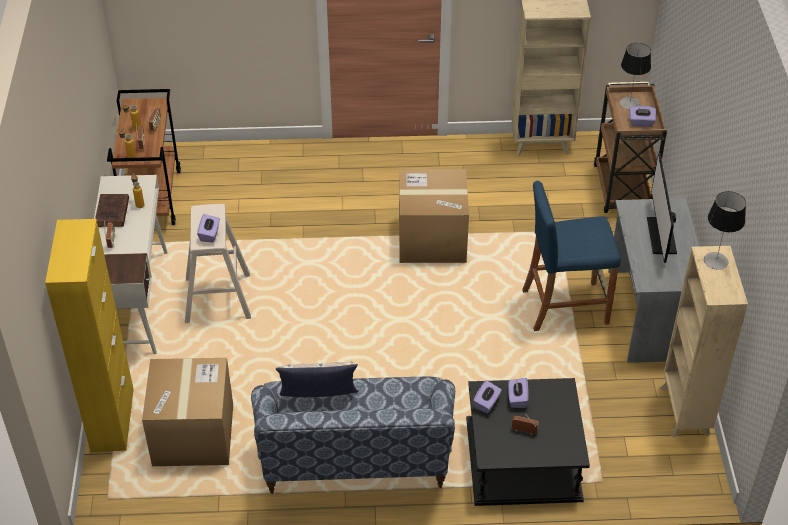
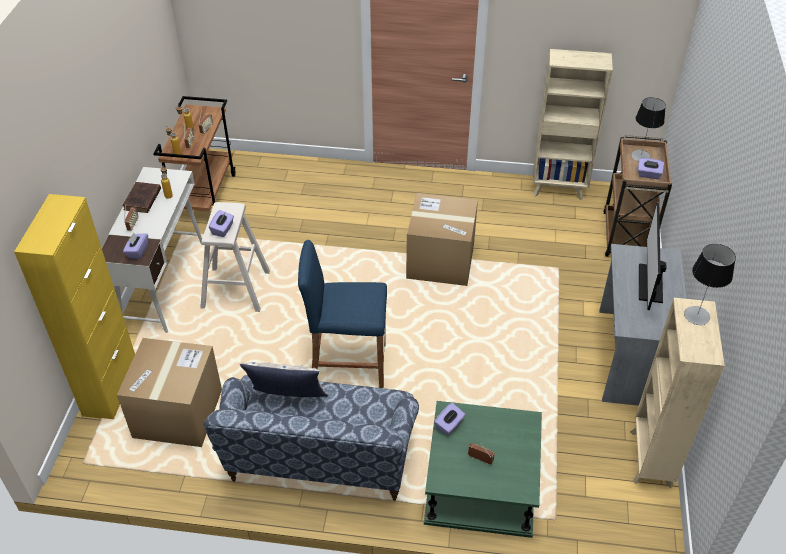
camera: 10 degrees right, 0 degrees up
black side table [466,378,590,506] -> green side table [424,401,542,538]
purple tissue box [508,378,529,408] -> purple tissue box moved to [123,233,148,259]
blue stool [522,181,621,331] -> blue stool moved to [298,240,387,388]

